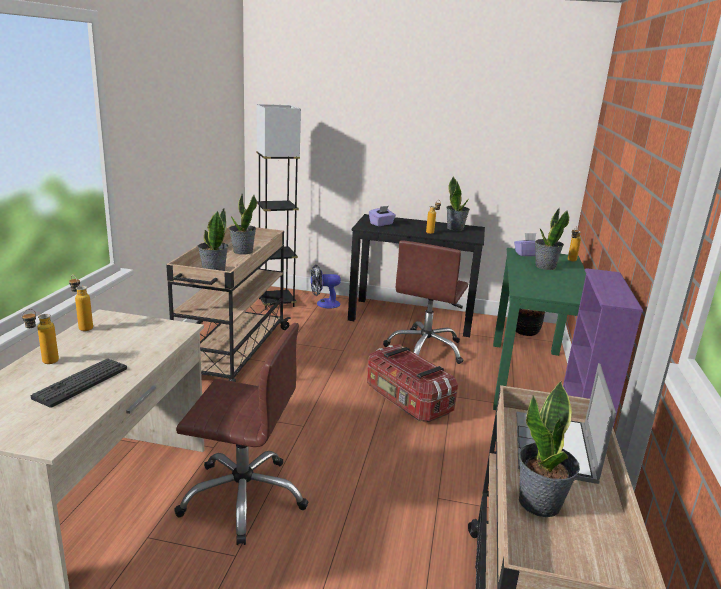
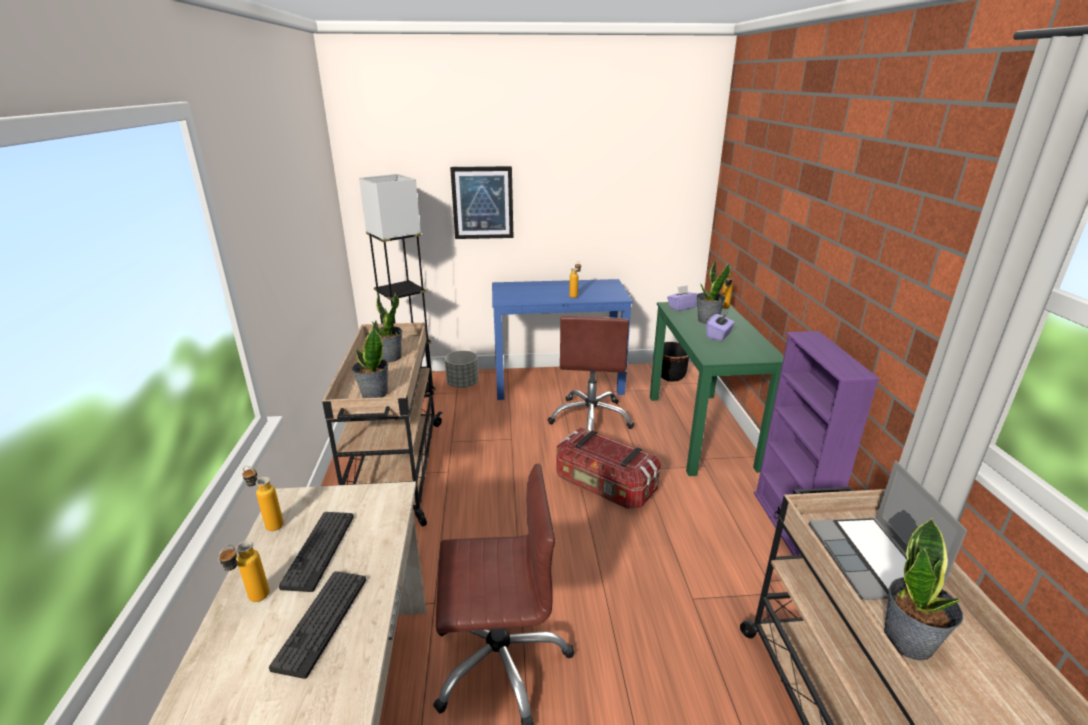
camera: 15 degrees left, 5 degrees up
fan [311,265,341,309] -> grey planter [445,351,479,388]
black desk [348,214,485,337] -> blue desk [492,279,633,400]
purple tissue box [369,206,396,226] -> purple tissue box moved to [706,313,735,341]
potted plant [446,177,470,231] -> none
none -> keyboard [279,512,354,592]
none -> picture [450,166,514,239]

